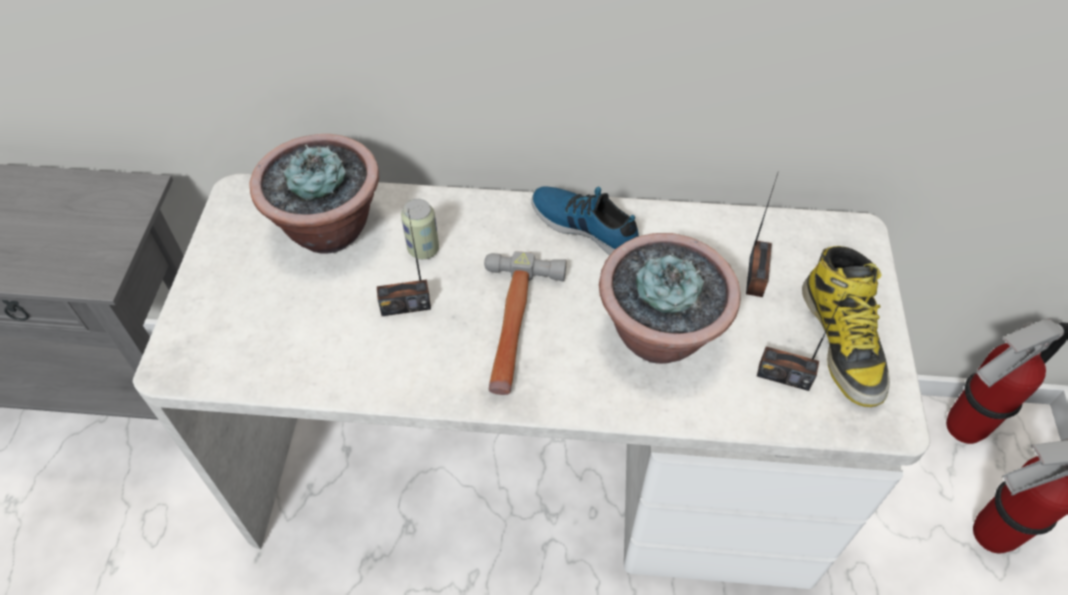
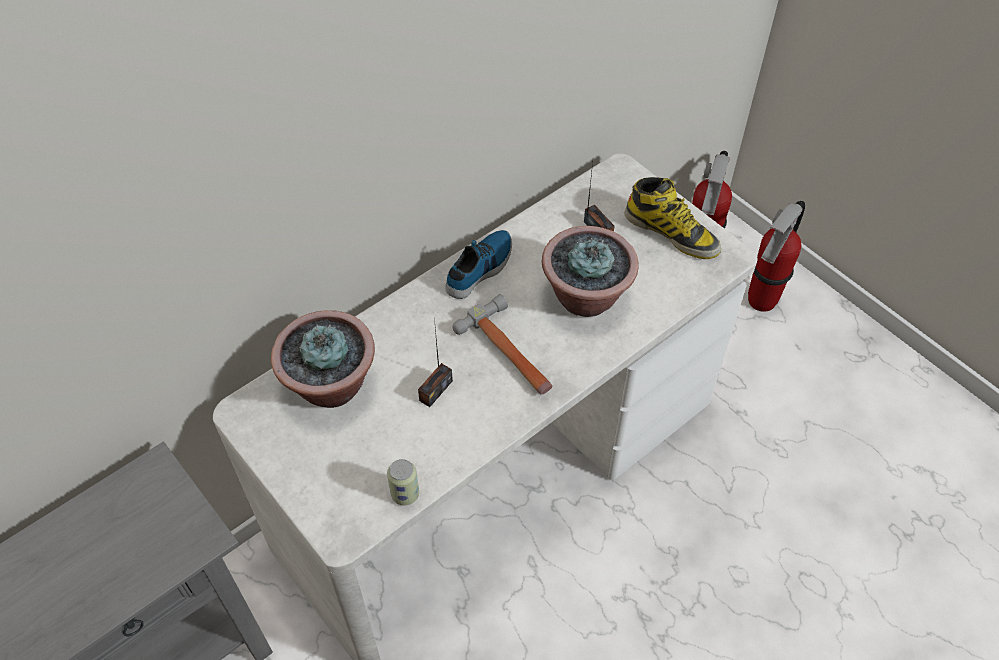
camera: 45 degrees left, 0 degrees up
can [401,199,439,259] -> can moved to [387,459,419,505]
shoe [532,186,639,256] -> shoe turned 135 degrees clockwise [445,230,512,299]
radio [757,291,846,391] -> none

